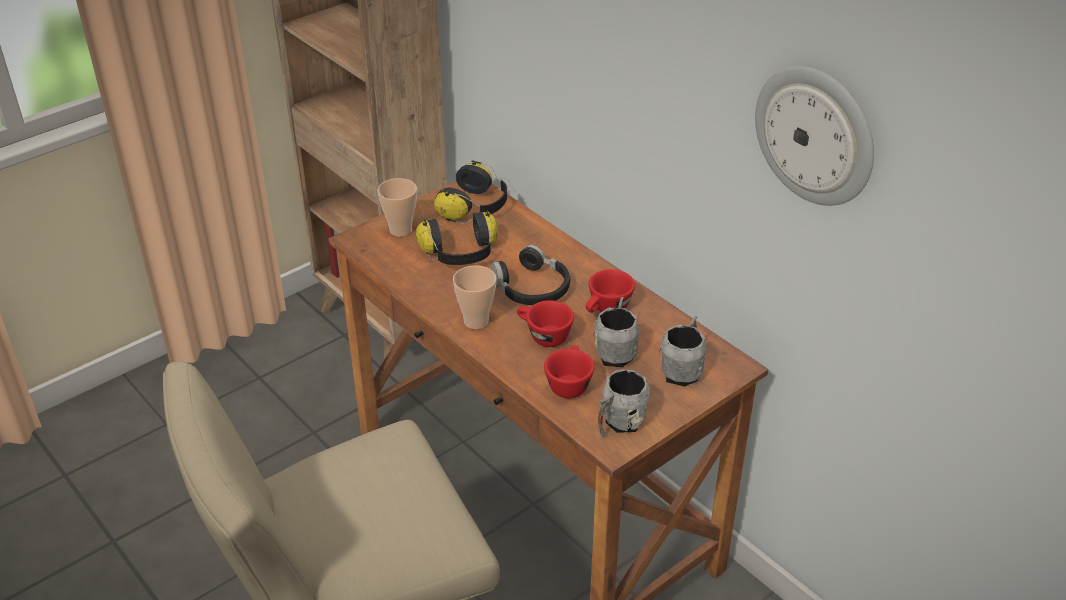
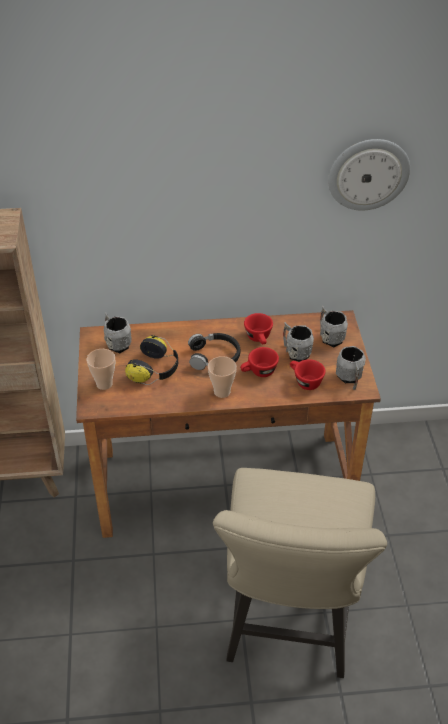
camera: 55 degrees left, 5 degrees up
headphones [434,160,507,224] -> grey mug [104,312,132,354]

